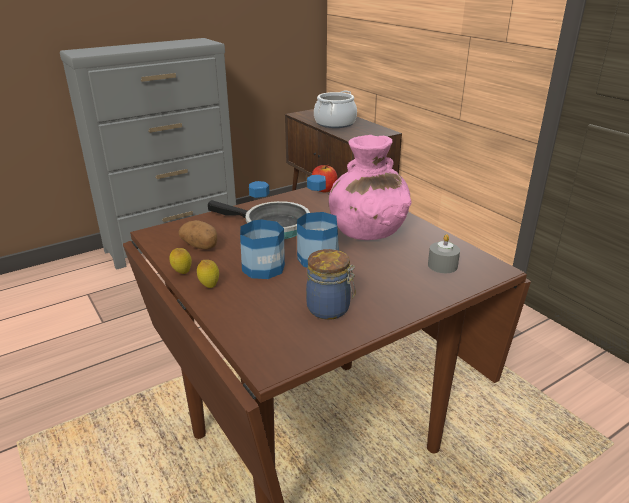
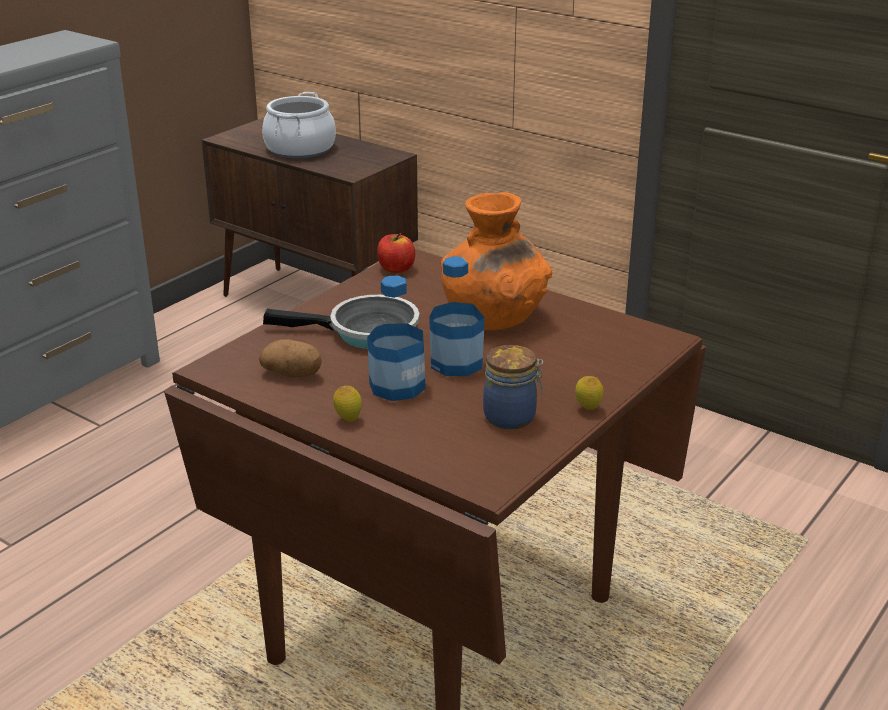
camera: 20 degrees left, 0 degrees up
lemon [169,248,192,274] -> lemon moved to [575,376,604,410]
pink vase [329,135,412,240] -> orange vase [441,192,552,330]
grey candle [428,234,460,273] -> none

